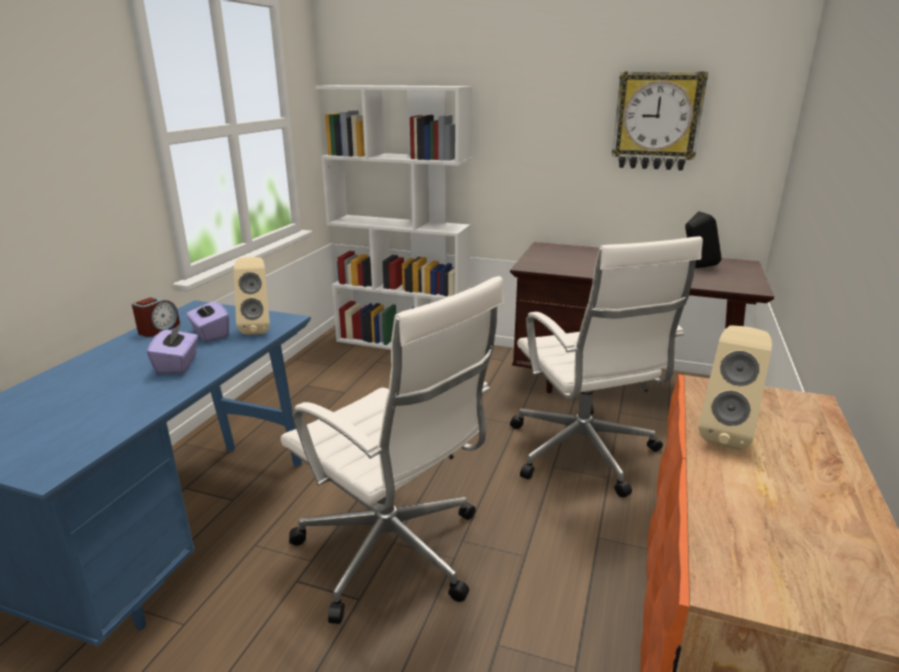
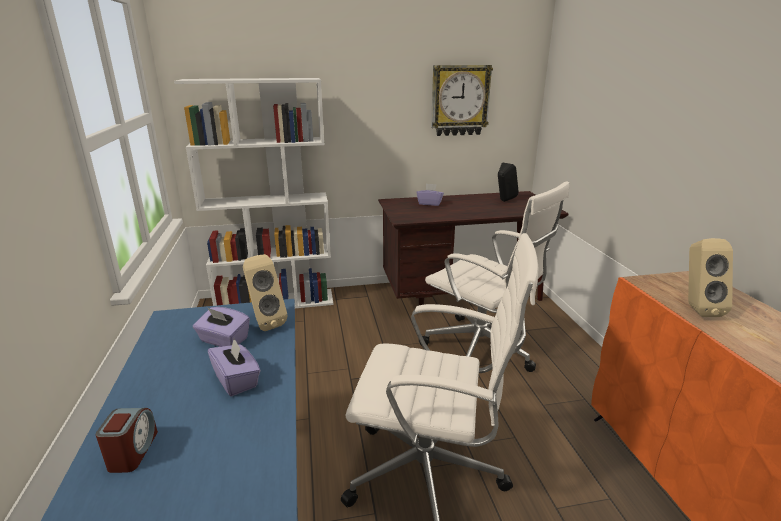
camera: 30 degrees left, 0 degrees up
alarm clock [132,297,180,337] -> alarm clock moved to [96,408,158,473]
none -> purple tissue box [417,183,444,206]

